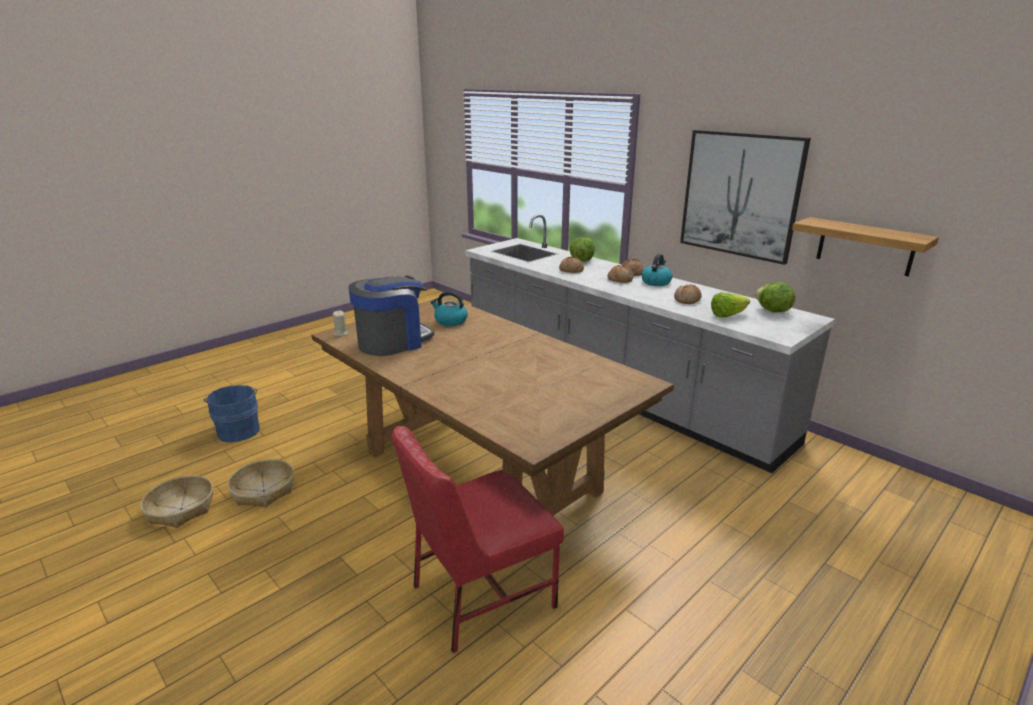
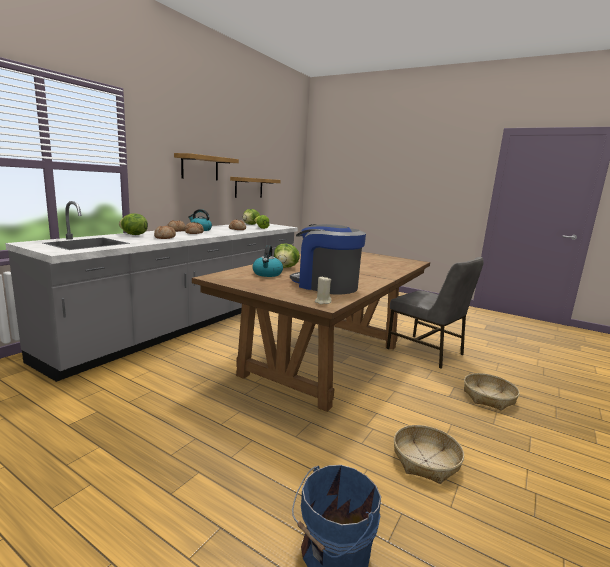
camera: 105 degrees left, 10 degrees down
basket [140,475,213,528] -> basket moved to [464,373,520,411]
red chair [392,426,564,653] -> grey chair [386,257,484,369]
picture [680,130,811,265] -> shelf [174,153,239,180]
none -> lettuce [274,243,300,268]

